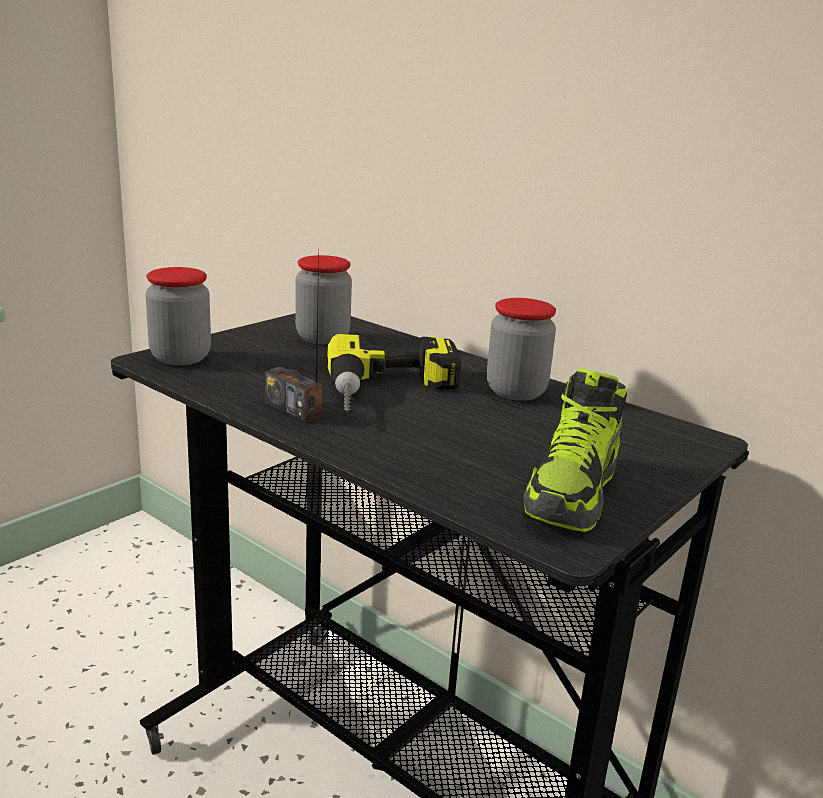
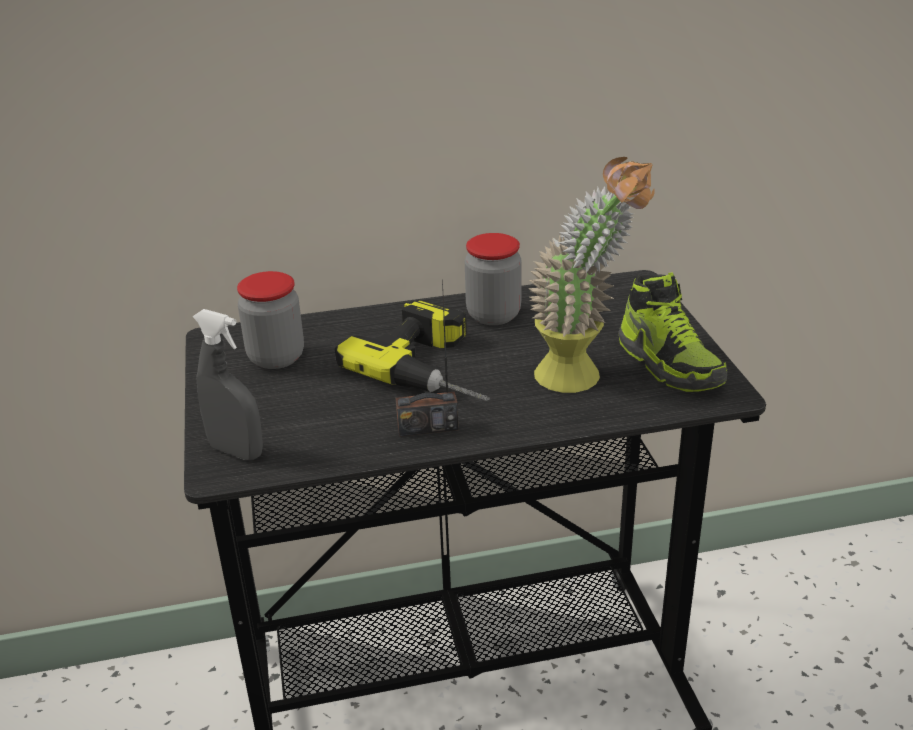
camera: 50 degrees left, 10 degrees up
jar [145,267,211,365] -> grey spray bottle [193,309,263,460]
none -> potted plant [528,157,655,393]

